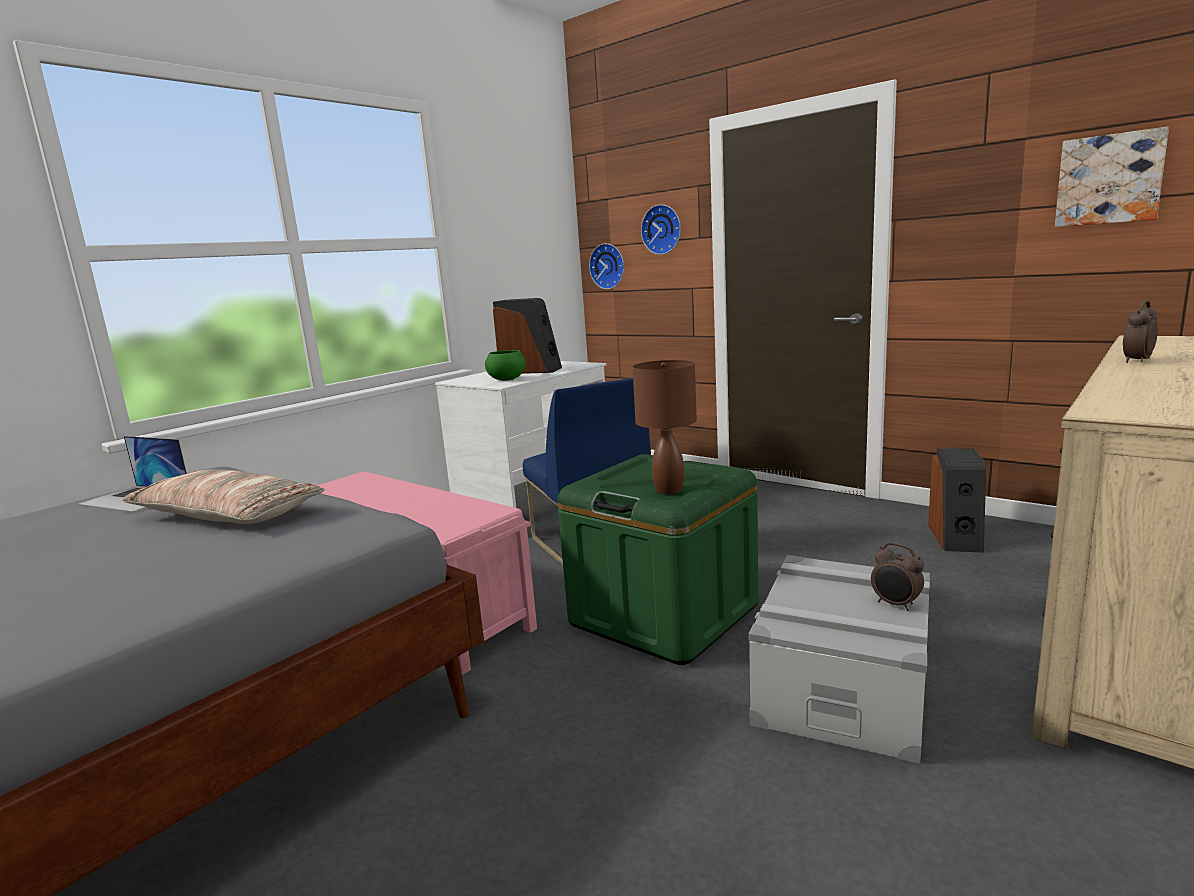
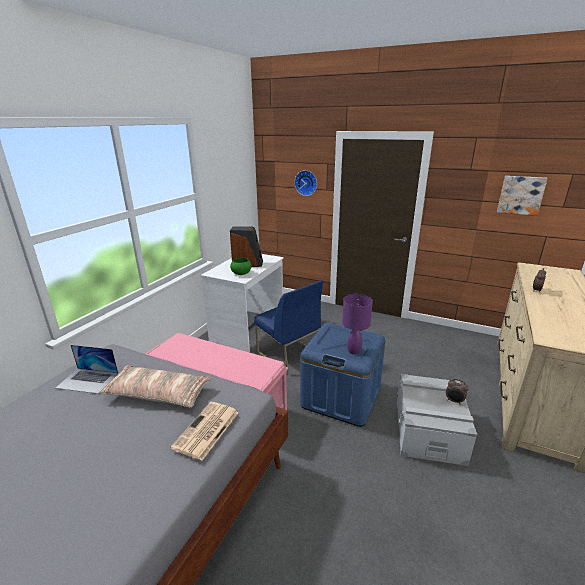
camera: 15 degrees left, 10 degrees up
green storage box [557,454,758,665] -> blue storage box [300,323,385,427]
wall clock [589,243,624,289] -> none
brown table lamp [632,360,697,494] -> purple table lamp [342,294,373,355]
speaker [928,448,986,553] -> none
none -> newspaper [171,402,239,461]

